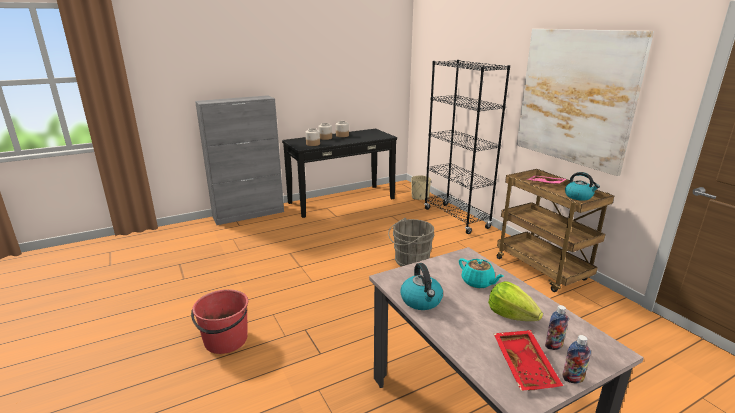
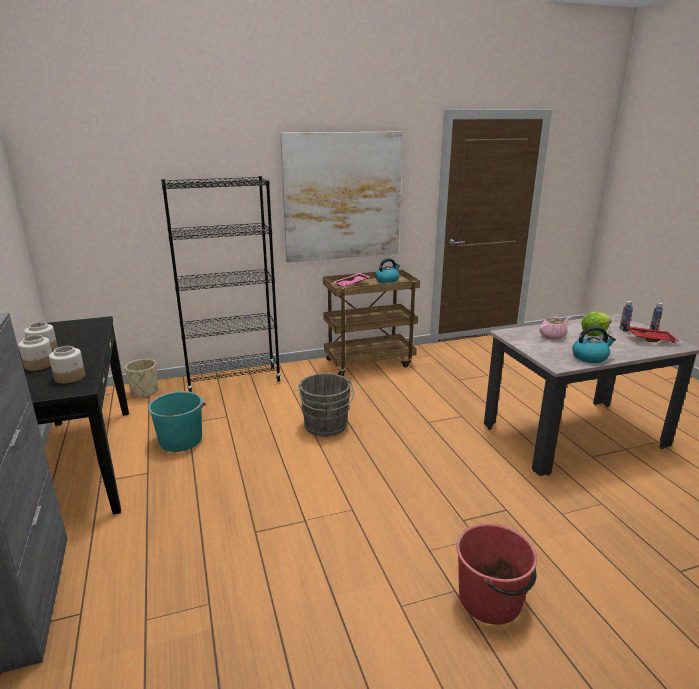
camera: 80 degrees left, 0 degrees up
turquoise teapot [459,258,504,288] -> pink teapot [539,316,570,339]
none -> turquoise bucket [148,391,206,452]

